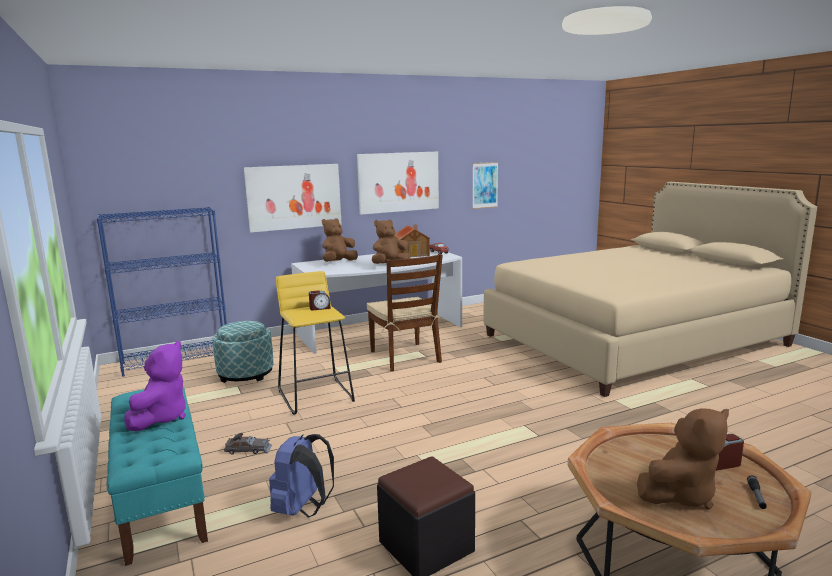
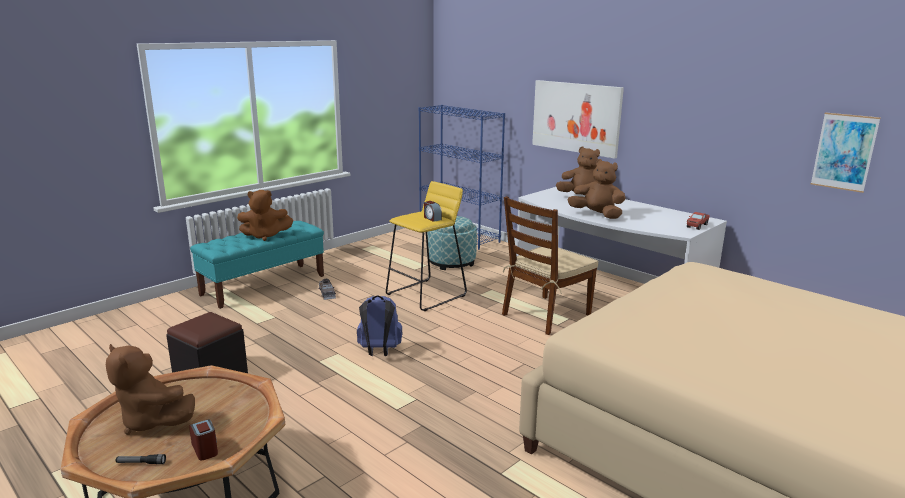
camera: 70 degrees right, 5 degrees up
purple plush toy [124,341,186,431] -> brown plush toy [237,190,293,241]
blue backpack [269,434,334,518] -> blue backpack moved to [357,295,402,356]
picture [357,152,439,215] -> none
toy house [394,225,430,257] -> none

